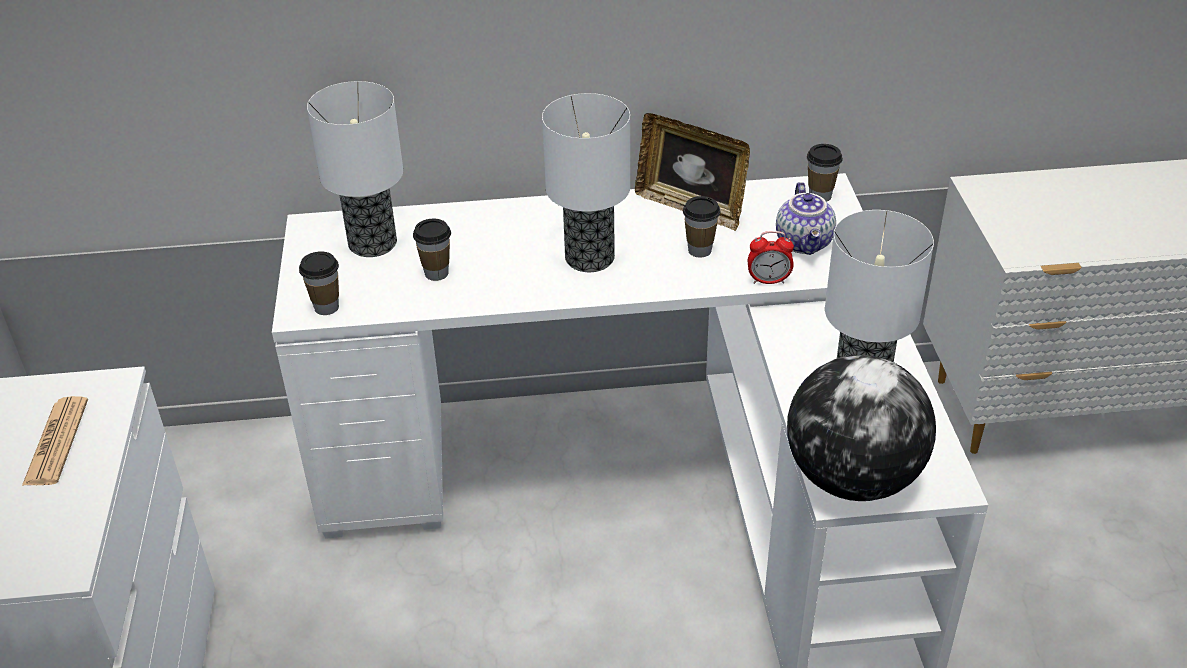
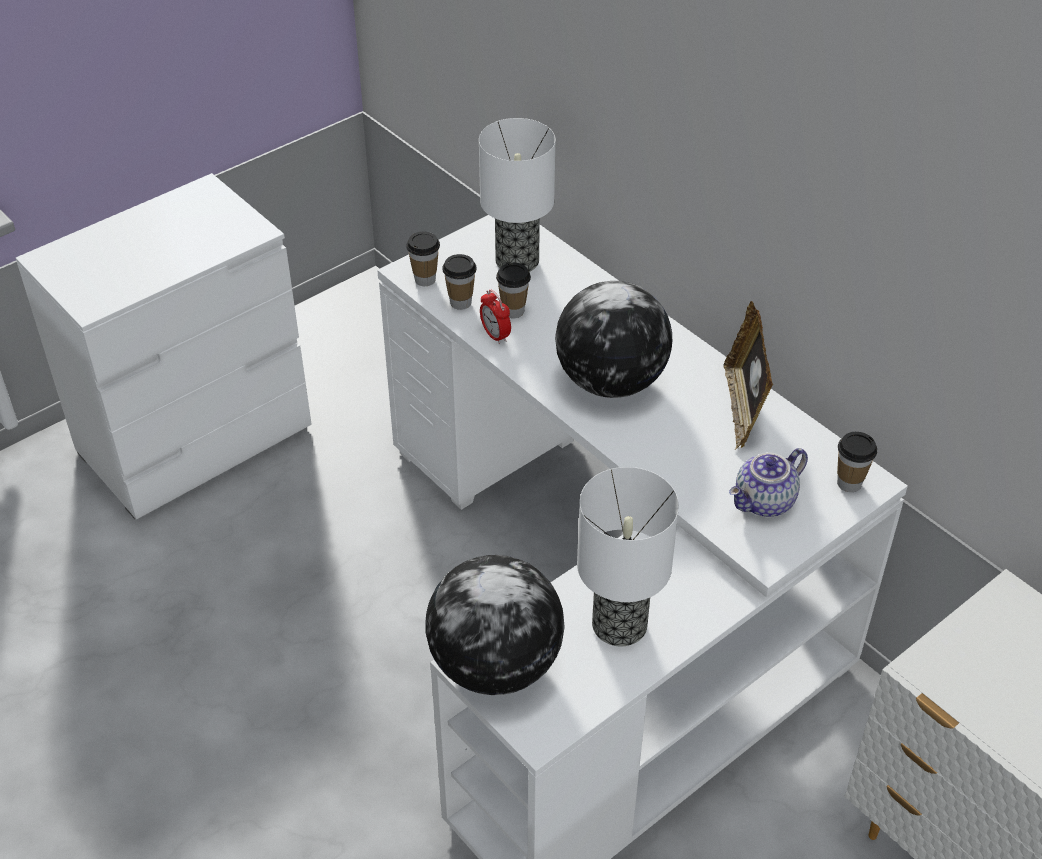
camera: 55 degrees right, 5 degrees up
newspaper [22,396,88,486] -> none
table lamp [542,93,630,272] -> globe [555,281,672,398]
cup [683,196,720,258] -> cup moved to [442,254,477,310]
alarm clock [748,231,794,284] -> alarm clock moved to [480,290,511,344]

